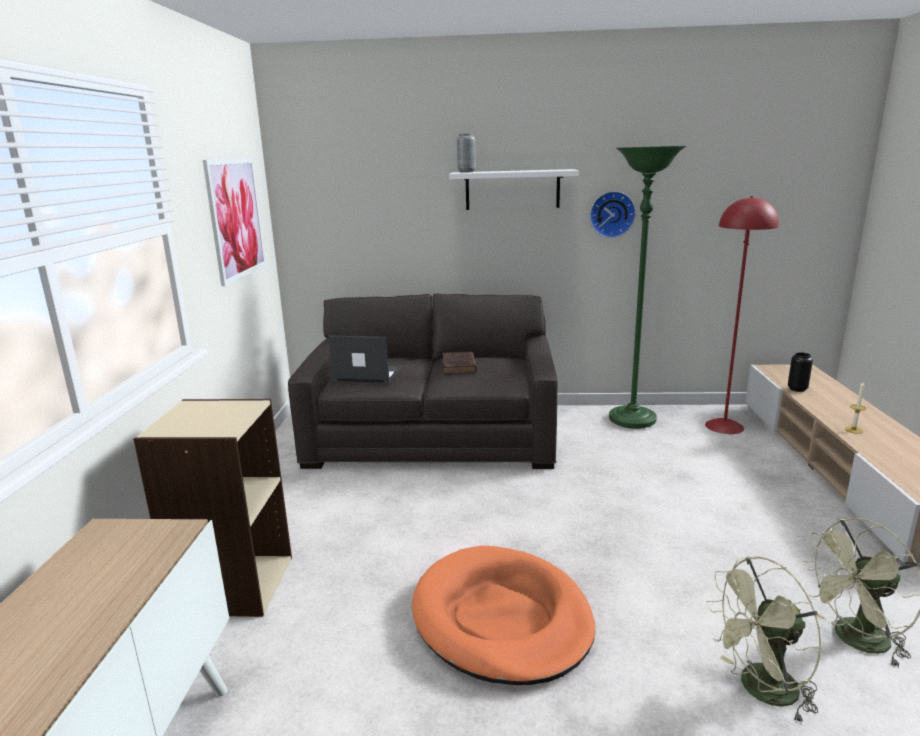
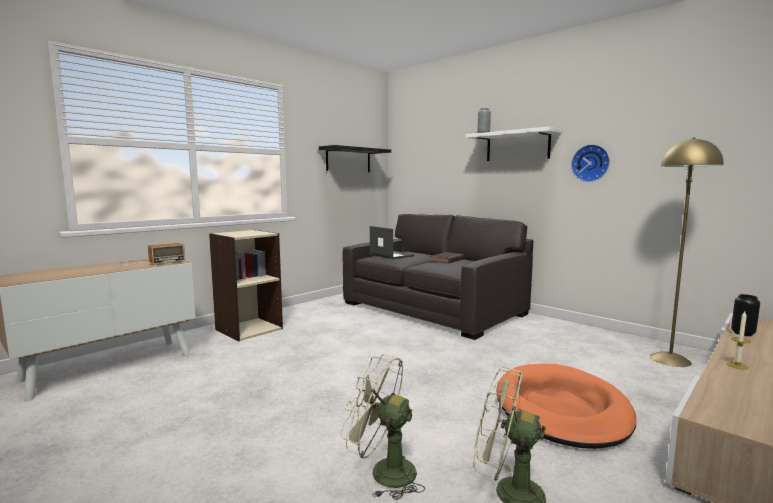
camera: 40 degrees right, 10 degrees down
picture [203,158,266,286] -> black shelf [319,145,391,172]
orange dog bed [412,546,595,685] -> orange dog bed moved to [496,364,636,449]
green floor lamp [609,146,686,429] -> none
red floor lamp [705,196,779,434] -> yellow floor lamp [650,138,723,367]
none -> radio [113,243,185,267]

